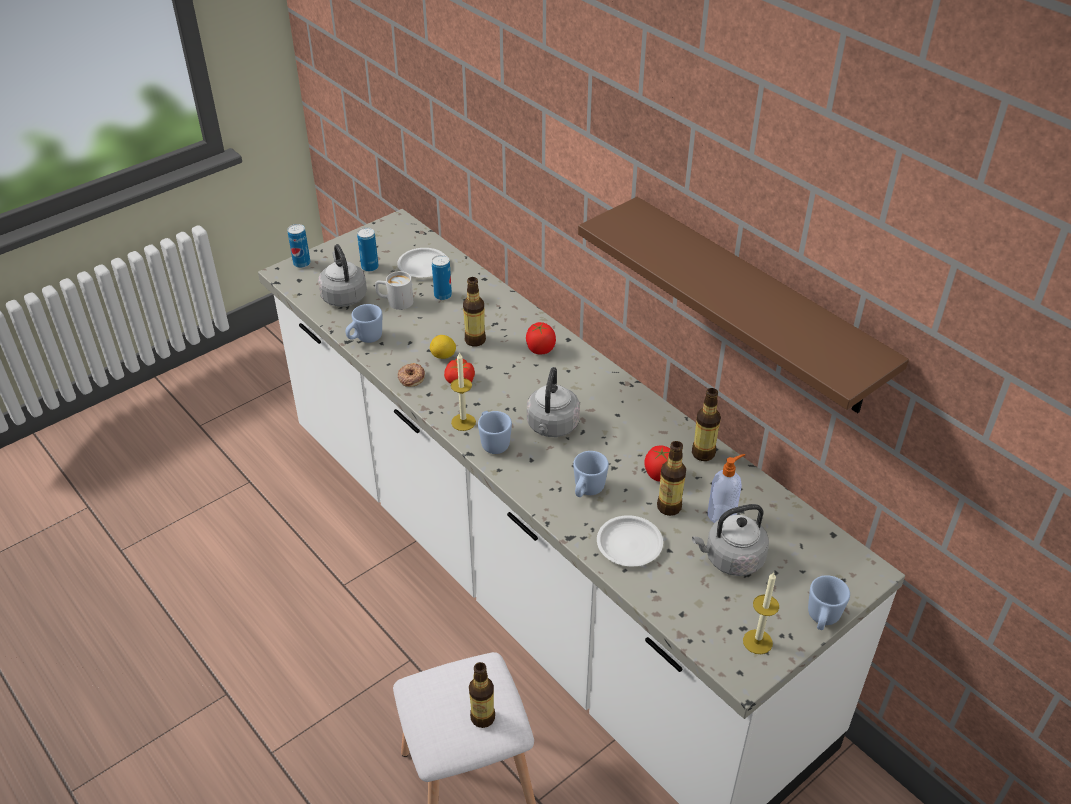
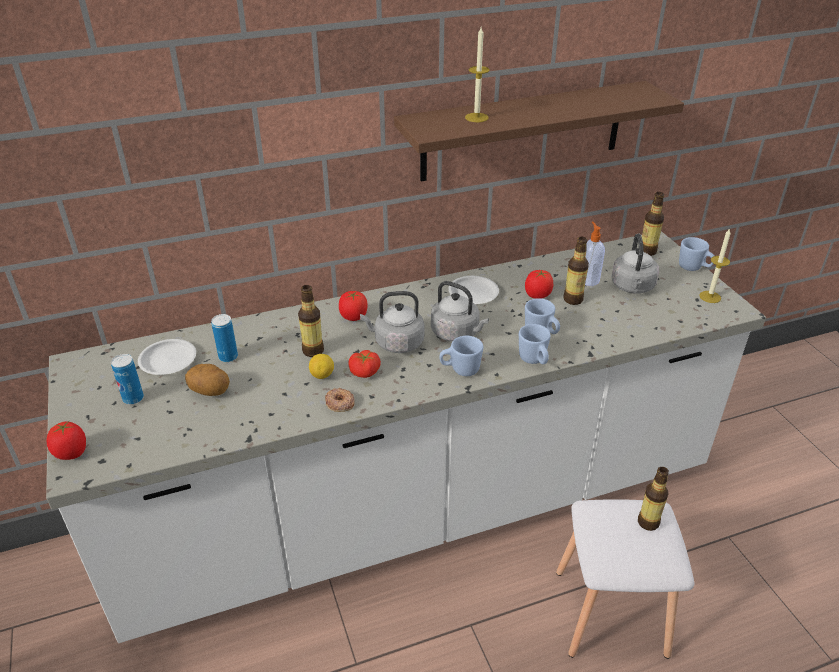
camera: 70 degrees left, 5 degrees down
can [287,224,311,268] -> tomato [47,421,86,460]
grey kettle [318,244,367,307] -> grey kettle moved to [360,291,424,353]
blue mug [346,304,382,343] -> blue mug moved to [519,324,551,364]
white mug [375,271,413,310] -> potato [185,364,230,396]
candle [451,352,476,431] -> candle moved to [465,27,489,122]
white plate [597,515,663,567] -> white plate moved to [448,276,499,304]
bottle [692,388,721,461] -> bottle moved to [642,192,664,256]

